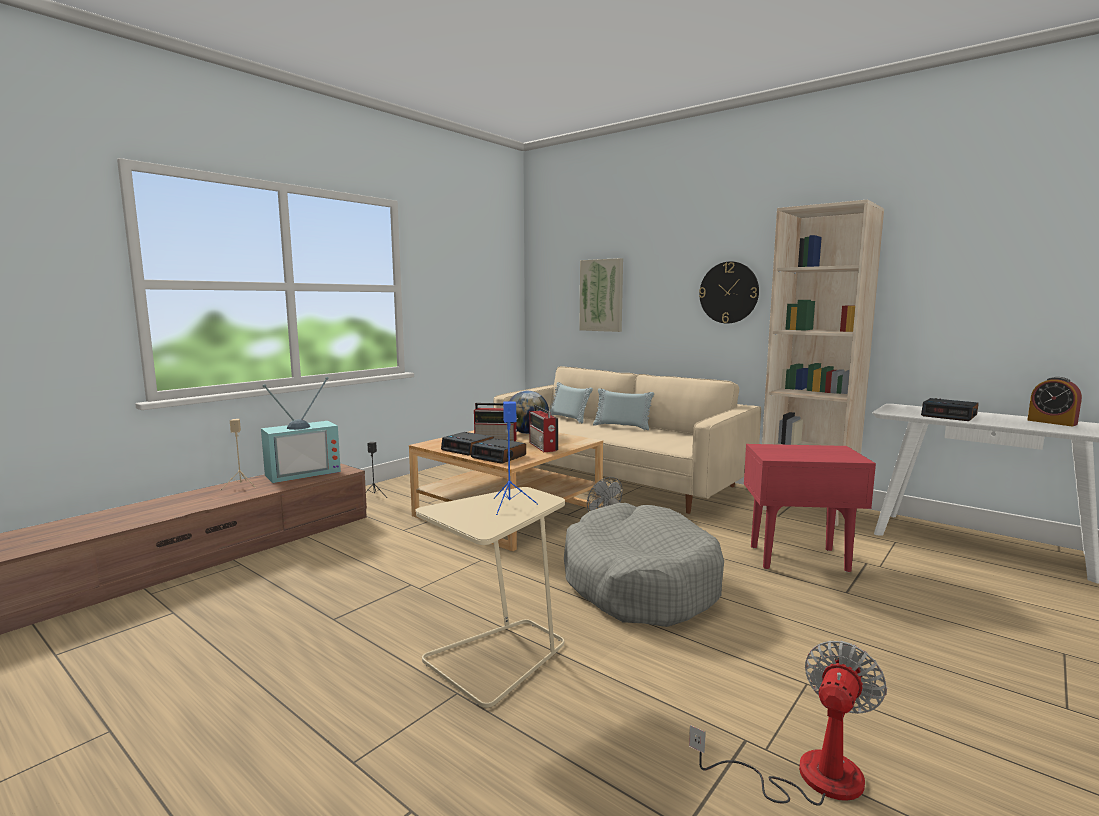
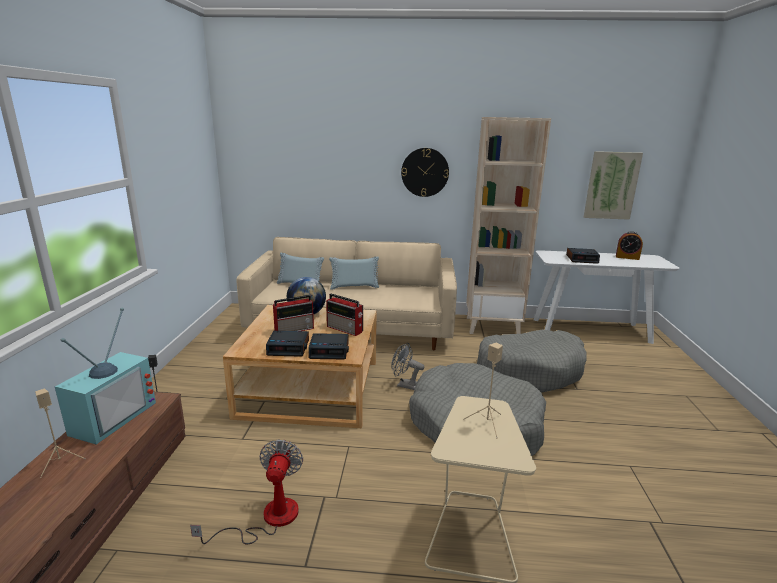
camera: 35 degrees left, 10 degrees up
blue speaker [494,402,538,515] -> beige speaker [463,343,503,439]
picture [579,258,623,332] -> picture moved to [584,151,643,220]
fan [689,641,887,806] -> fan moved to [190,439,303,544]
red side table [744,444,876,572] -> grey dog bed [477,329,587,393]

